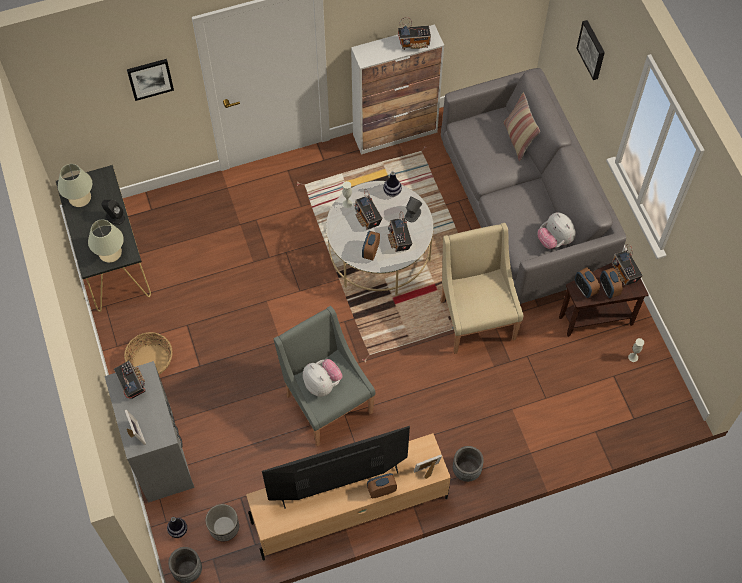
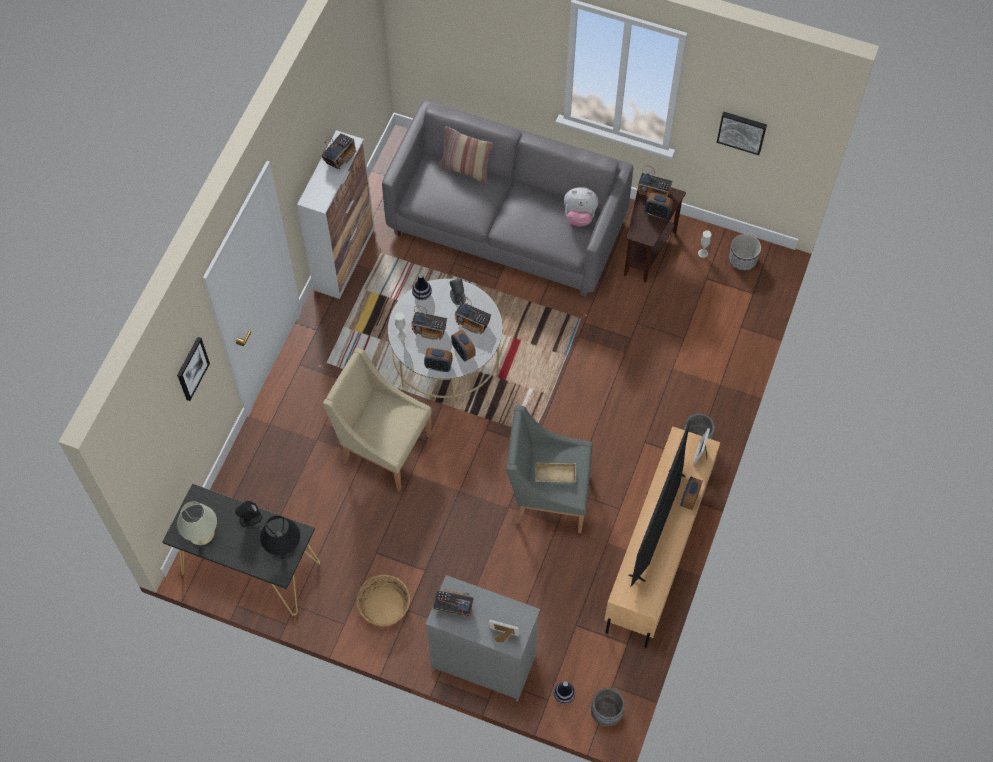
camera: 50 degrees left, 0 degrees up
beige table lamp [88,220,124,263] -> black table lamp [260,515,300,559]
planter [206,504,239,542] -> planter moved to [729,234,761,271]
plush toy [303,359,343,397] -> beige tray [535,462,576,483]
beige armchair [440,223,523,354] -> beige armchair moved to [323,348,432,492]
alarm clock [575,267,600,298] -> alarm clock moved to [424,348,453,372]
picture [577,20,605,80] -> picture moved to [717,112,767,155]

